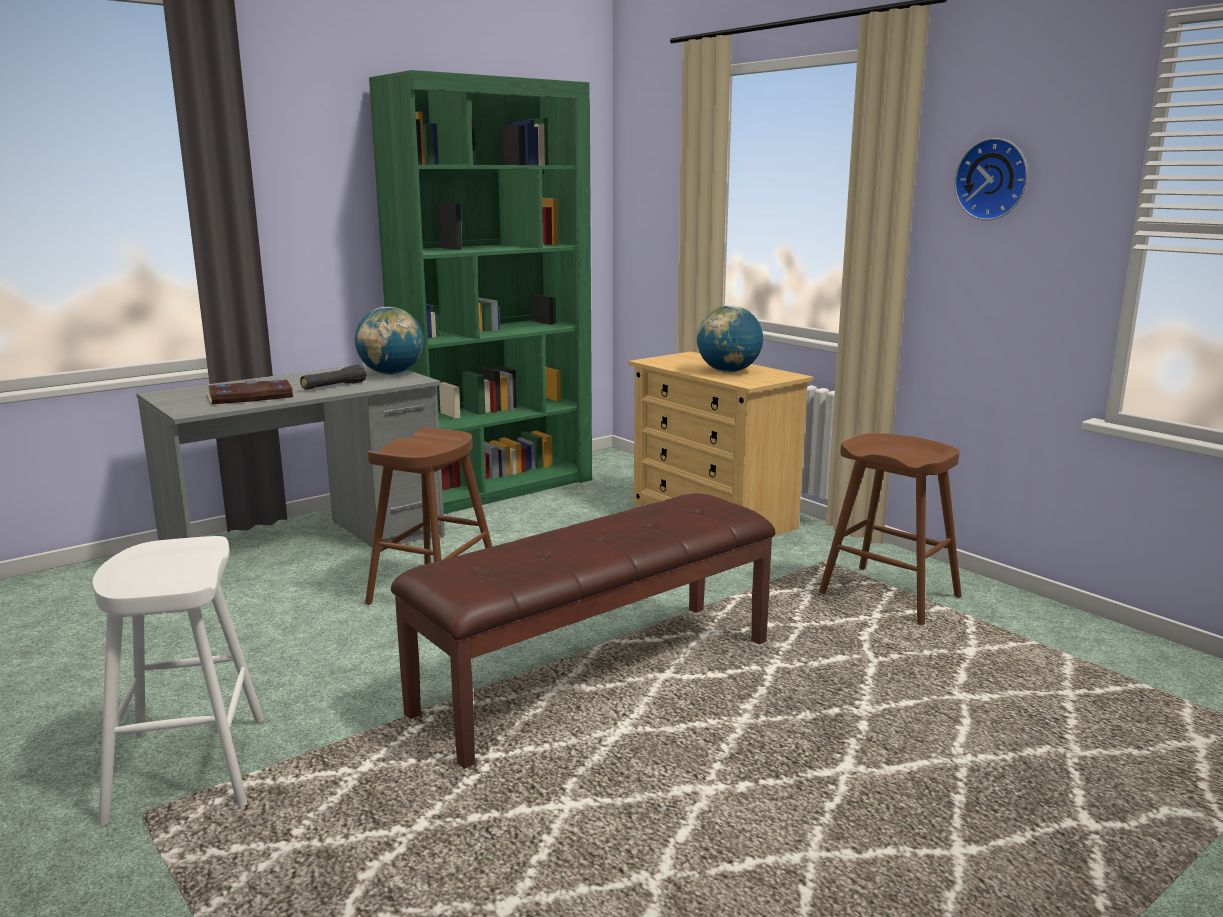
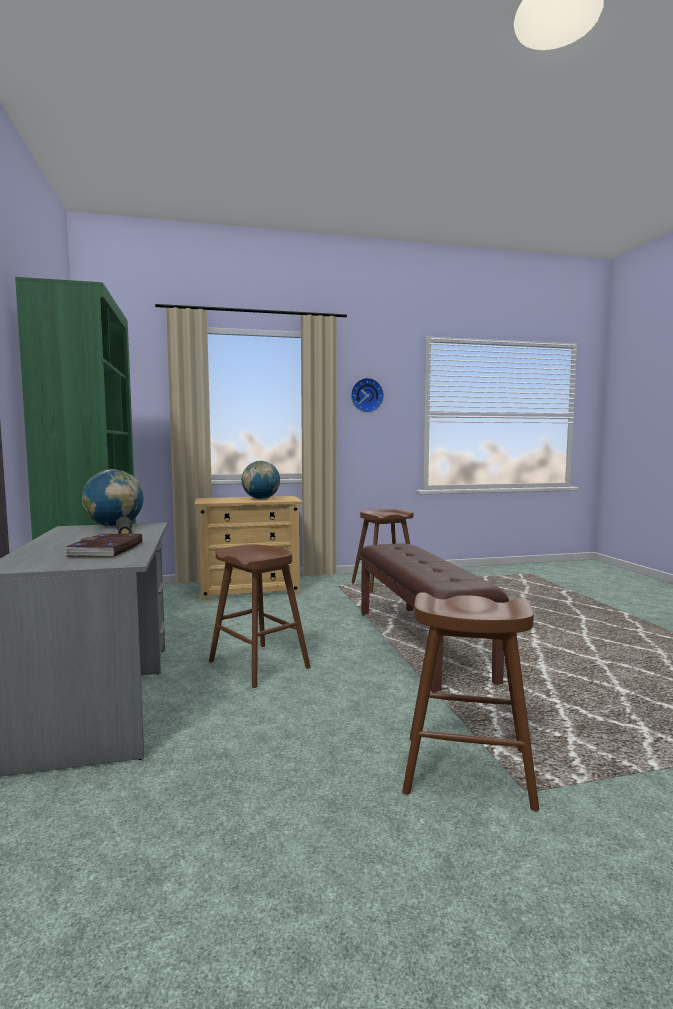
camera: 65 degrees left, 10 degrees down
white stool [93,536,264,826] -> brown stool [402,592,539,811]

